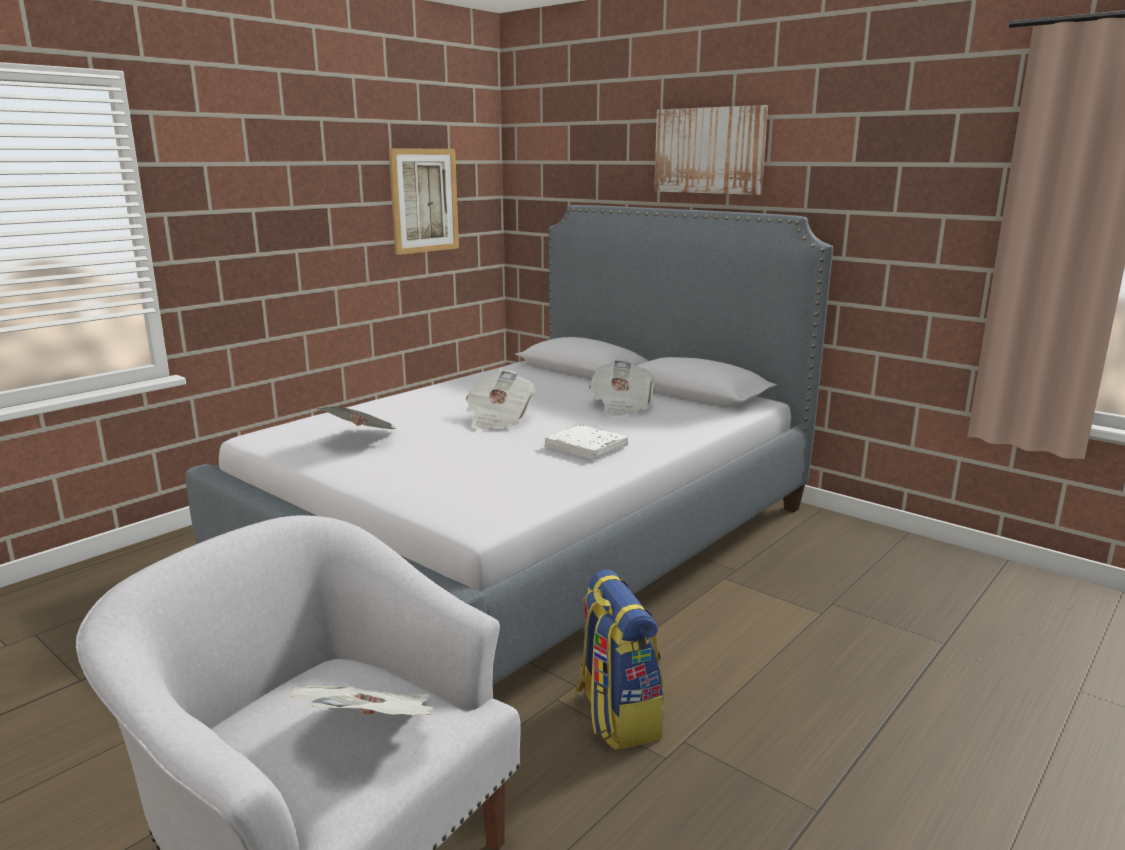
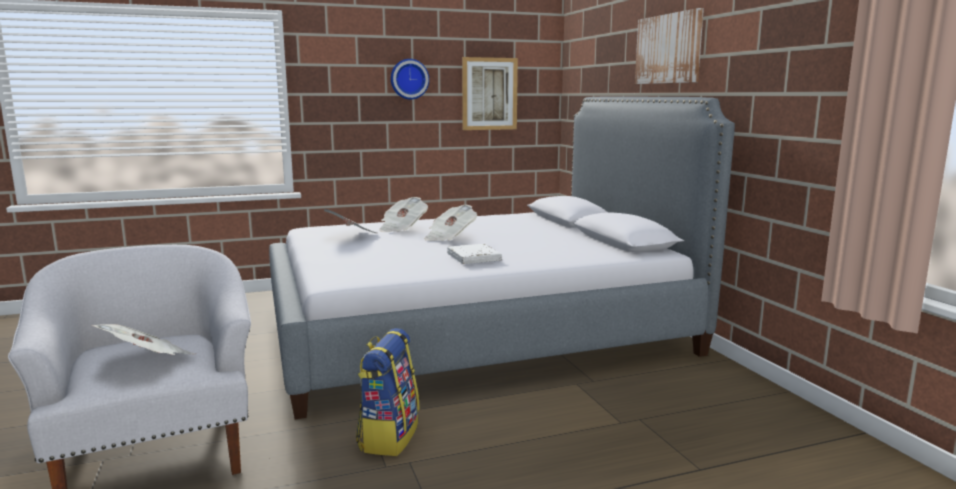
camera: 30 degrees right, 5 degrees down
newspaper [589,360,655,416] -> newspaper moved to [379,197,428,232]
none -> wall clock [391,59,429,99]

